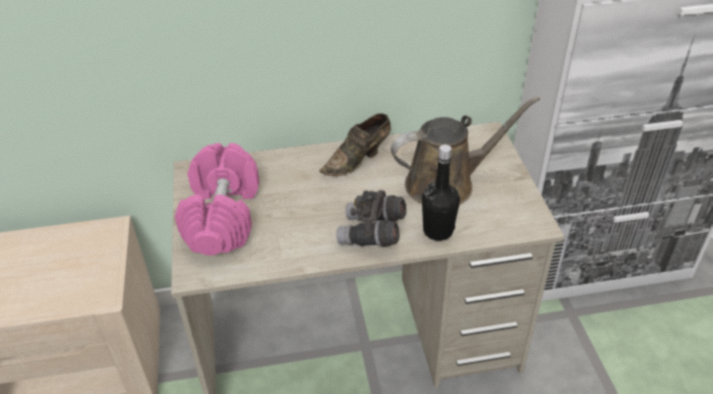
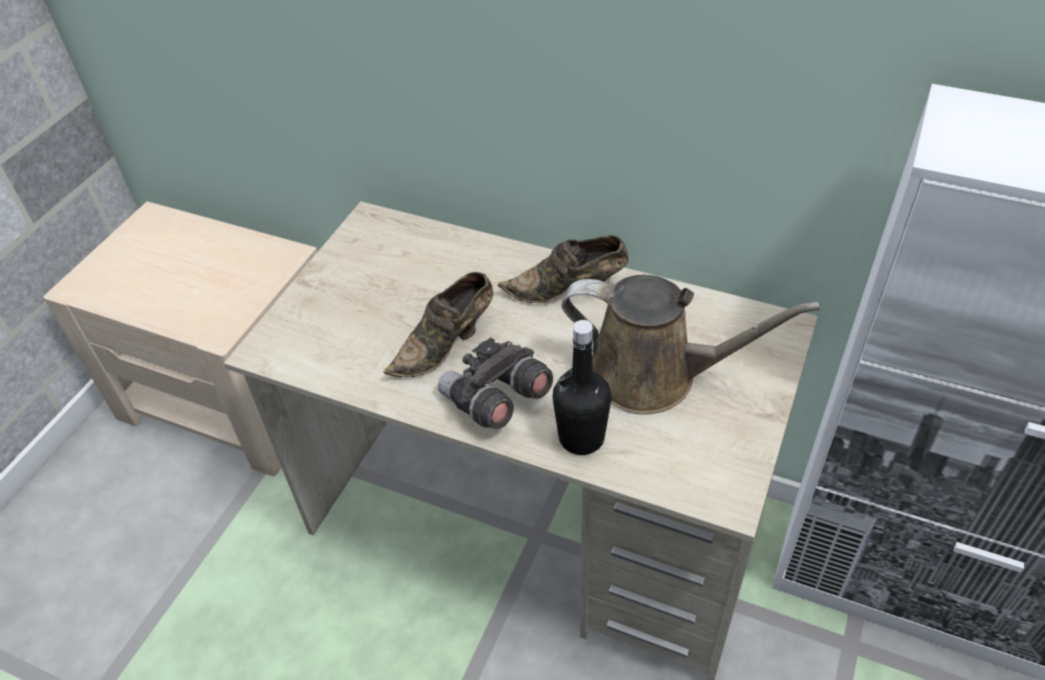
camera: 35 degrees right, 5 degrees up
pink dumbbell [175,143,259,256] -> none
none -> brown shoe [383,272,493,377]

